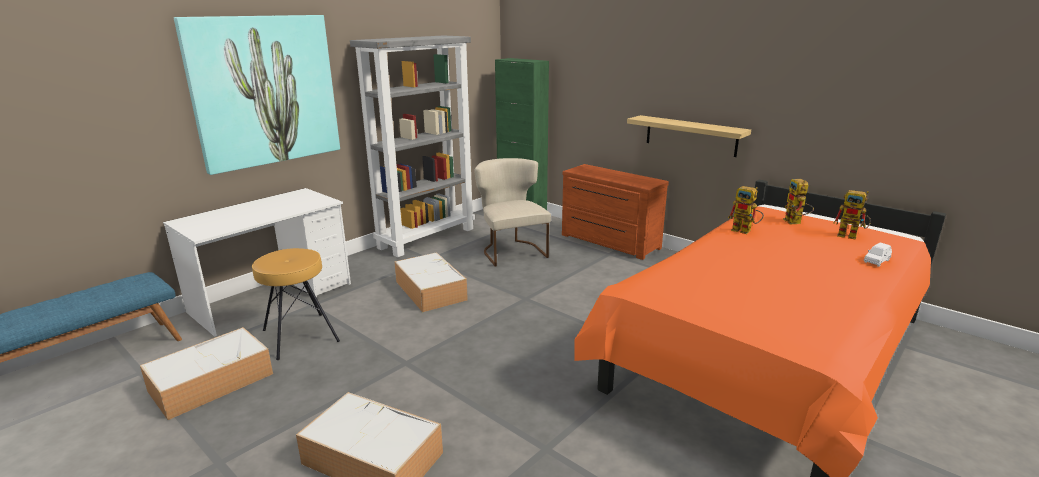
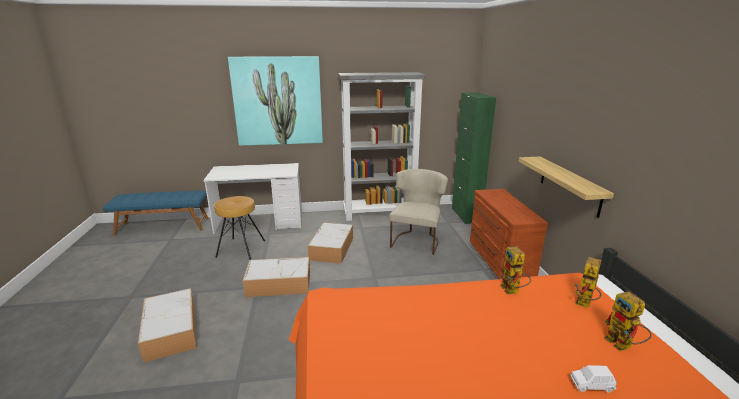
camera: 40 degrees right, 0 degrees up
storage box [140,327,273,420] -> storage box moved to [243,257,310,297]

